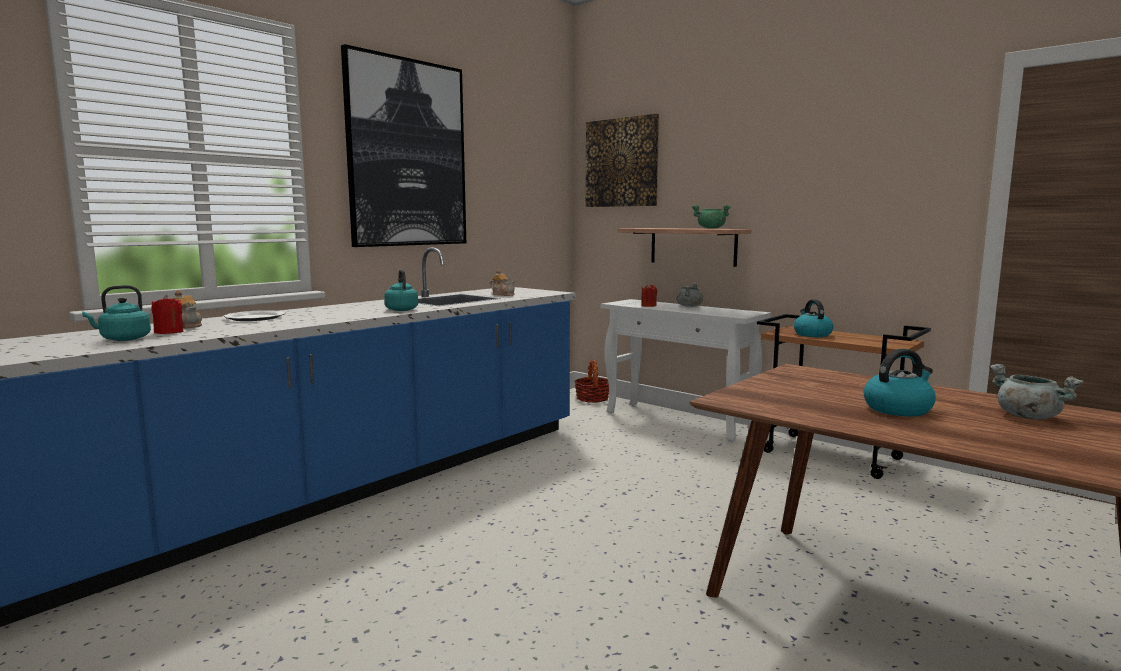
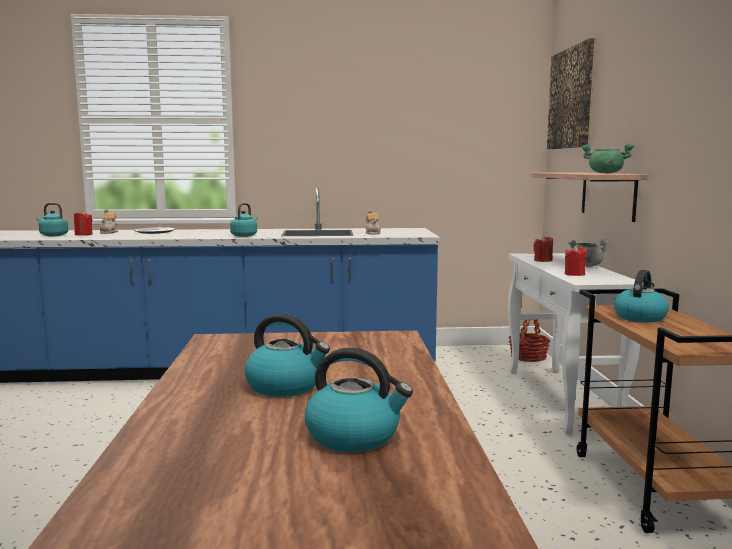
camera: 45 degrees right, 0 degrees up
picture [341,44,466,247] -> none
grey cooking pot [989,364,1083,420] -> kettle [305,348,413,452]
none -> red candle [565,245,587,276]

